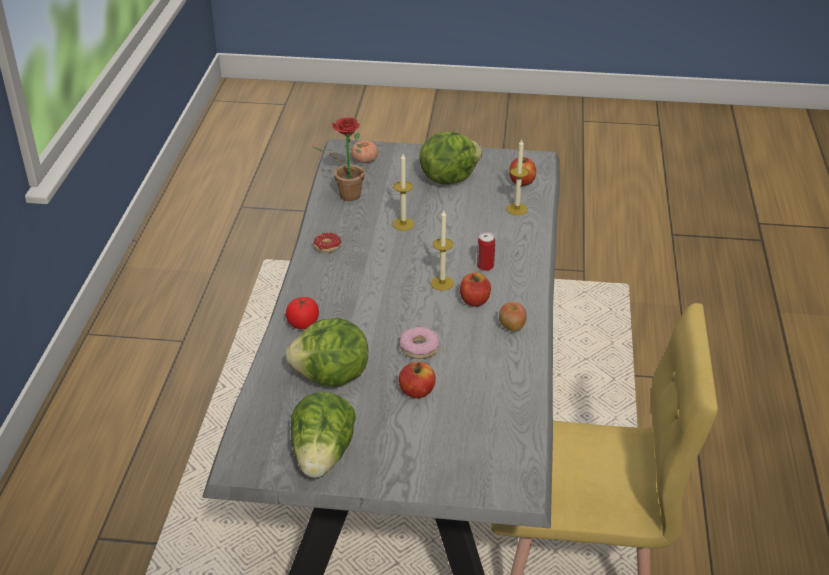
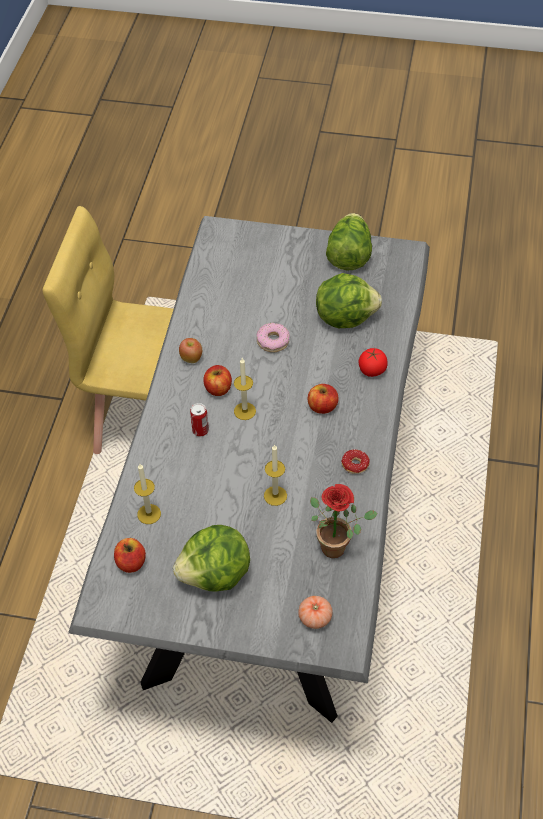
camera: 175 degrees left, 15 degrees up
apple [399,362,436,398] -> apple moved to [308,384,339,414]

